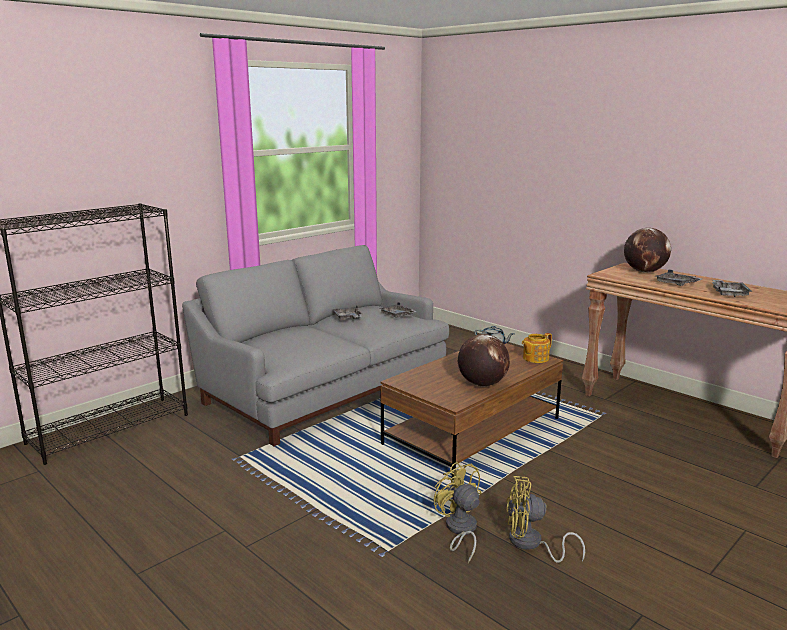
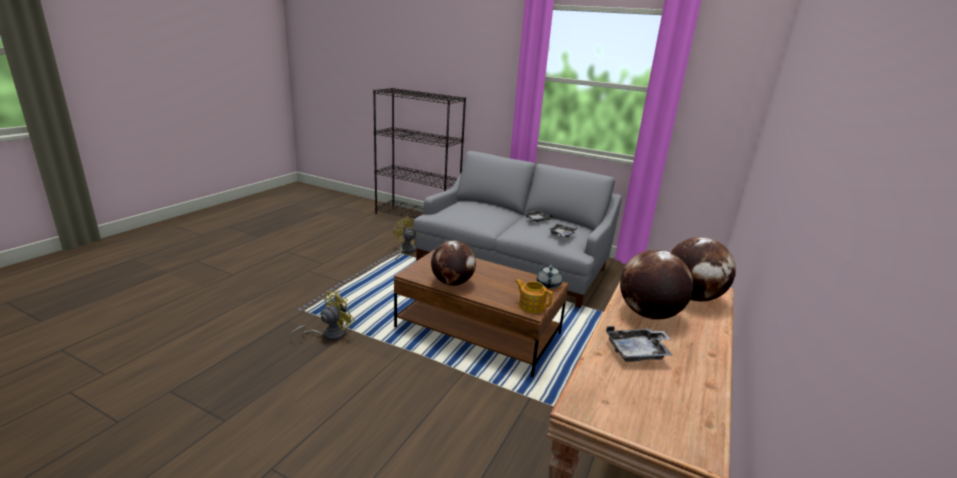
camera: 70 degrees right, 5 degrees up
yellow fan [506,476,585,563] -> yellow fan moved to [393,216,418,260]
grey tray [655,270,702,286] -> globe [620,250,694,320]

